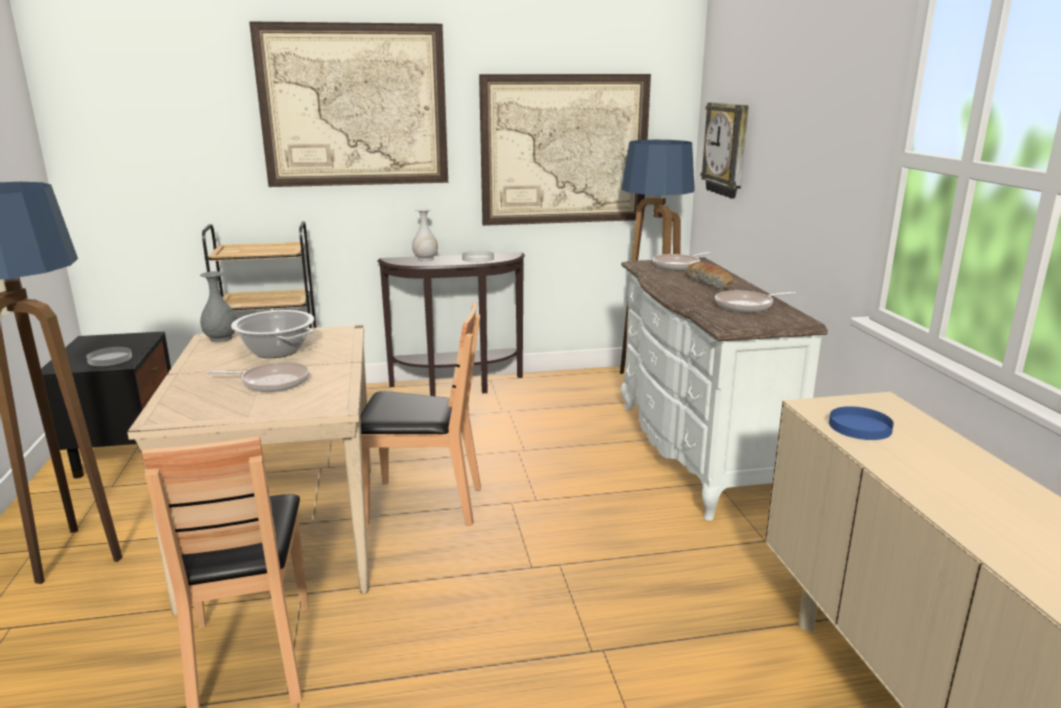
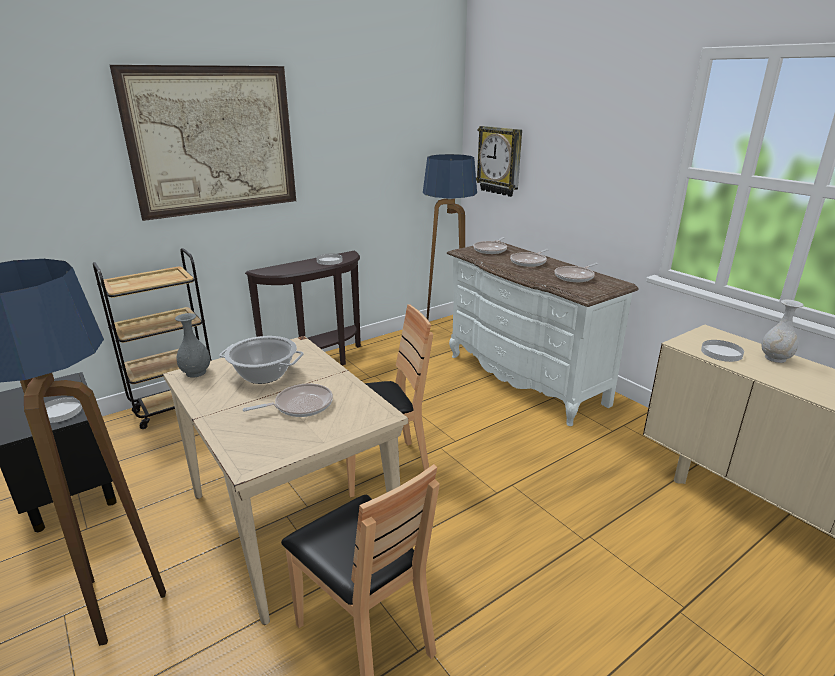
camera: 25 degrees left, 5 degrees up
white vase [412,208,438,261] -> white vase moved to [761,300,804,363]
picture [479,74,651,226] -> none
bread [685,262,734,289] -> frying pan [510,249,549,267]
blue plate [829,406,894,440] -> white plate [701,340,744,362]

